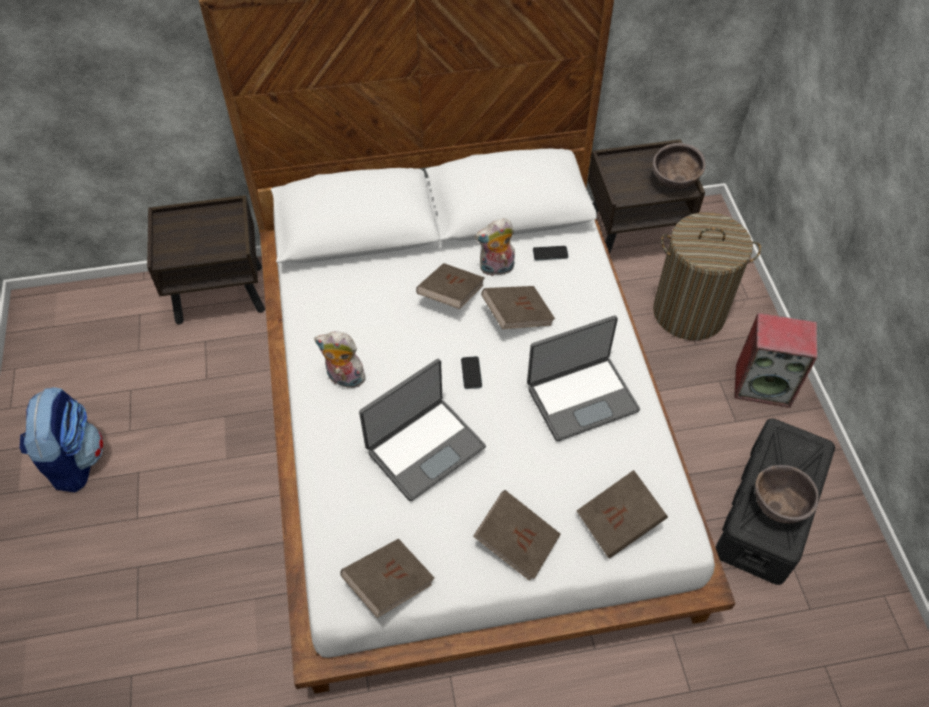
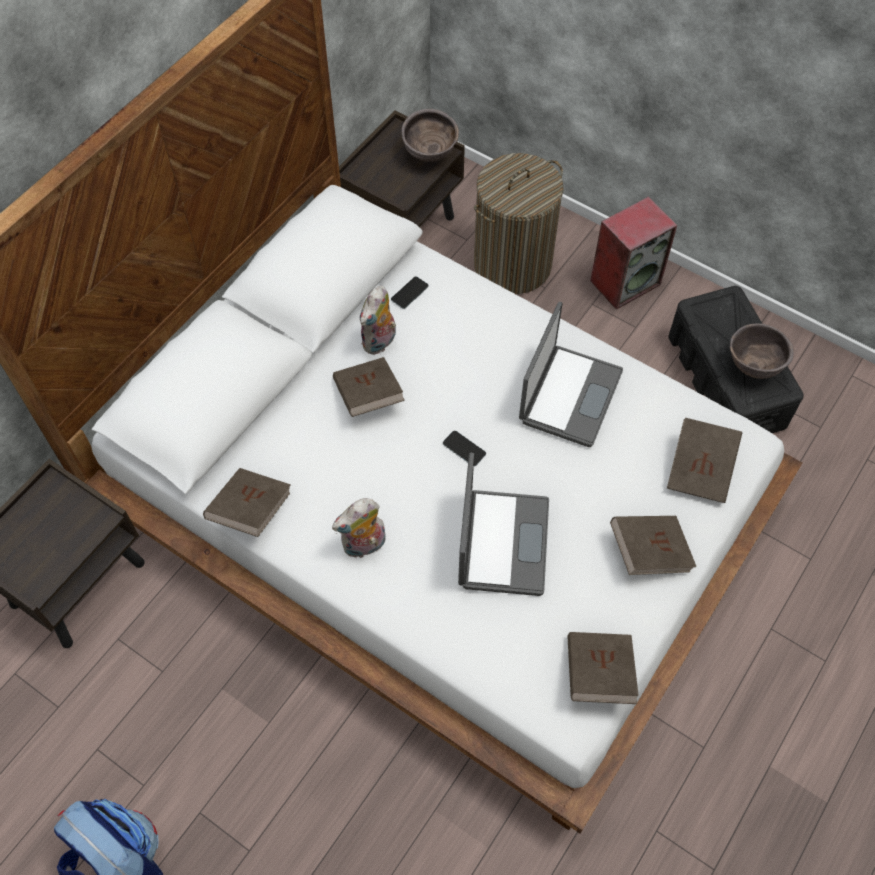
camera: 45 degrees left, 5 degrees up
brown book [481,286,555,329] -> brown book moved to [203,468,291,537]

